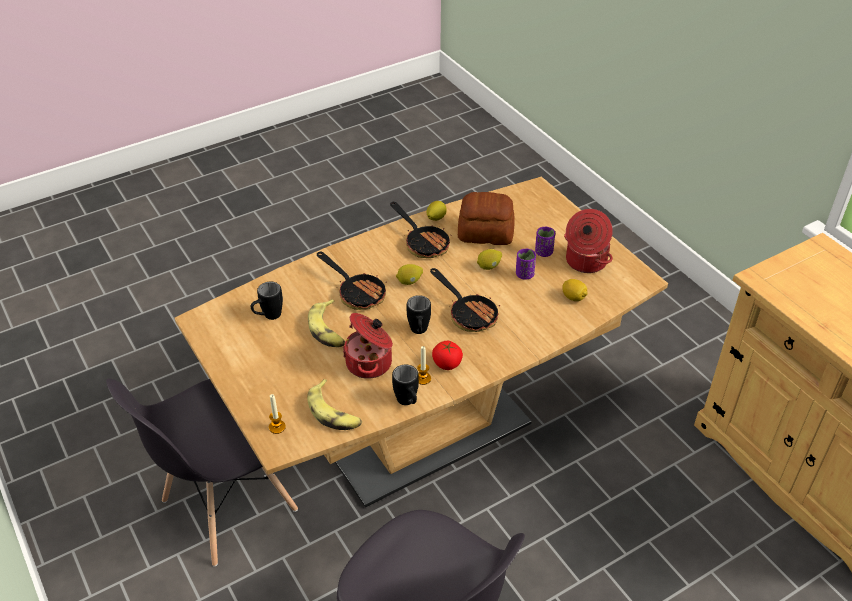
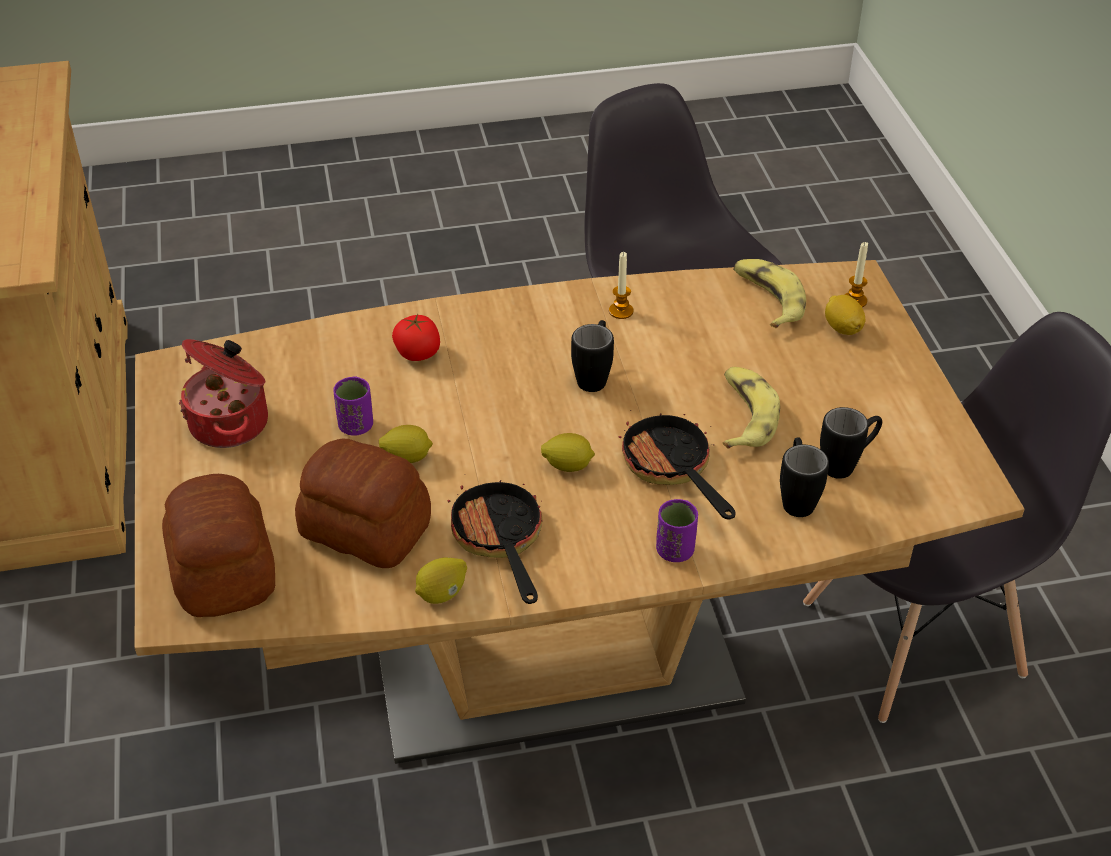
camera: 160 degrees left, 0 degrees up
cooking pot [343,313,393,379] -> none
black mug [392,364,419,405] -> black mug moved to [780,437,829,517]
frying pan [430,268,500,332] -> none
tomato [432,341,463,370] -> tomato moved to [392,314,440,361]
purple cup [535,227,555,257] -> purple cup moved to [656,499,698,562]
lemon [562,279,588,301] -> lemon moved to [825,295,866,335]
none -> bread [162,474,275,617]

